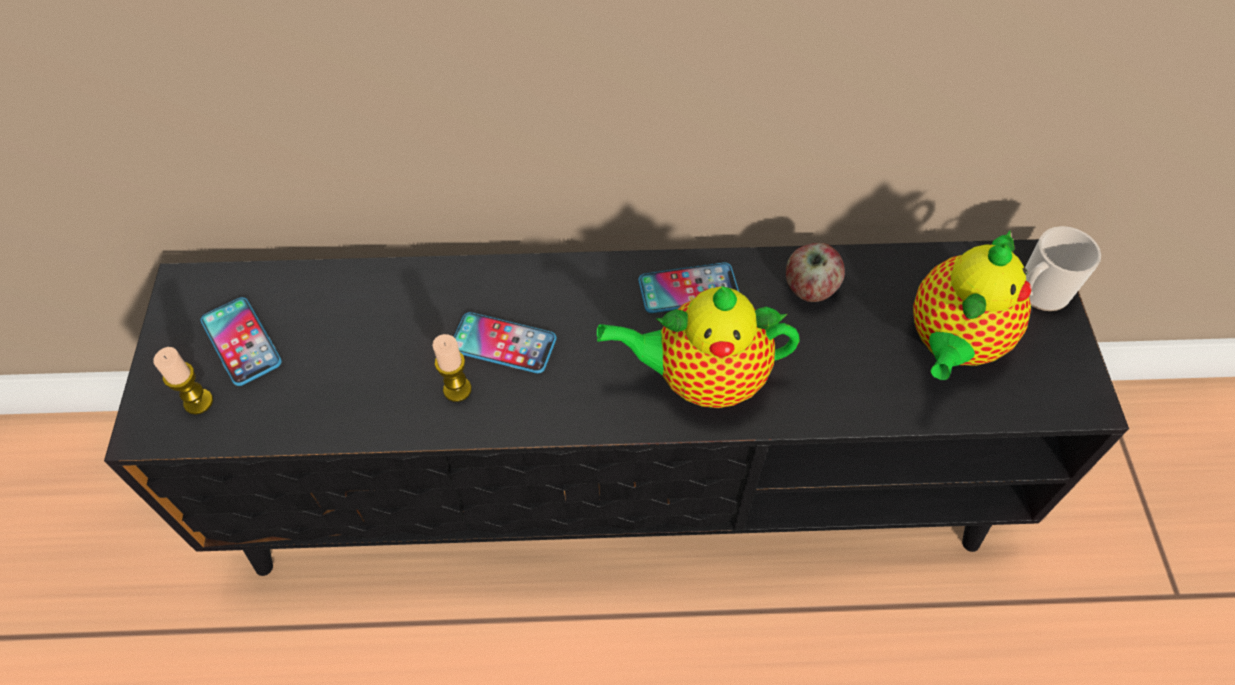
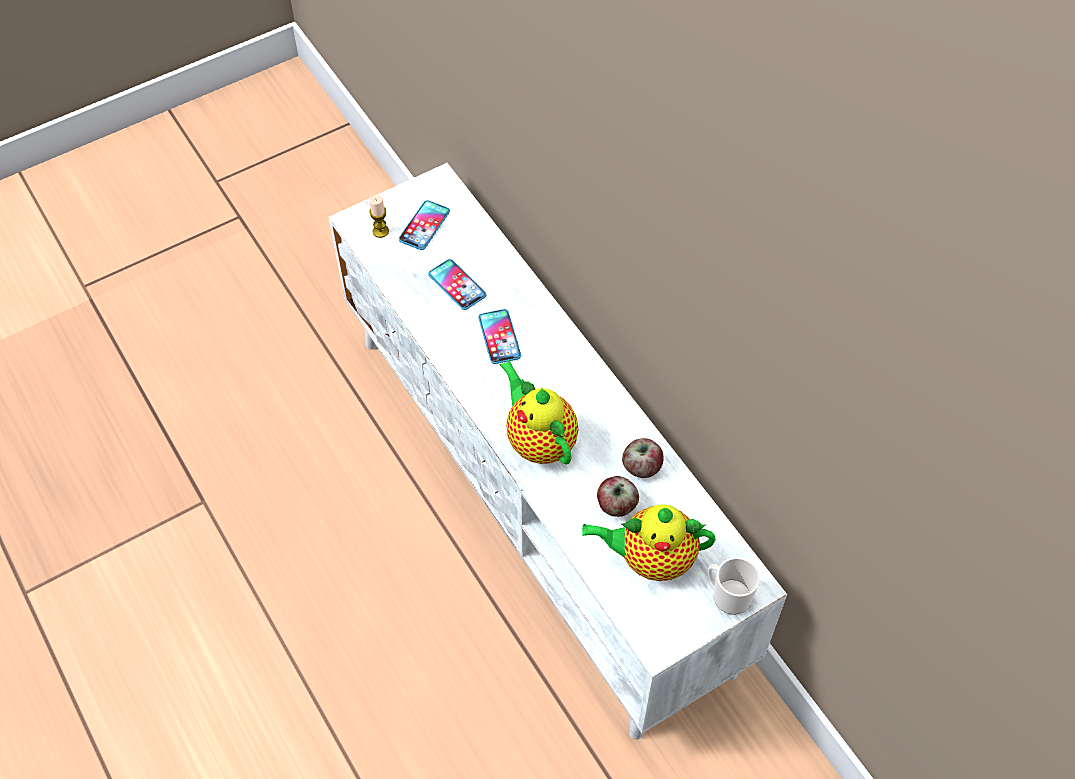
camera: 60 degrees right, 0 degrees up
black tv stand [104,239,1129,576] -> white tv stand [329,163,787,740]
candle [432,334,472,402] -> none
phone [638,262,739,313] -> phone moved to [428,259,486,310]
none -> apple [597,476,639,517]

